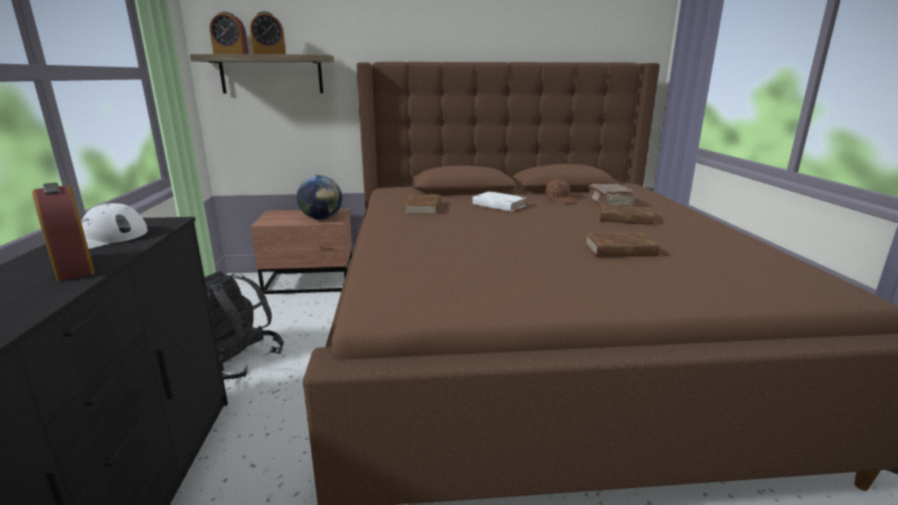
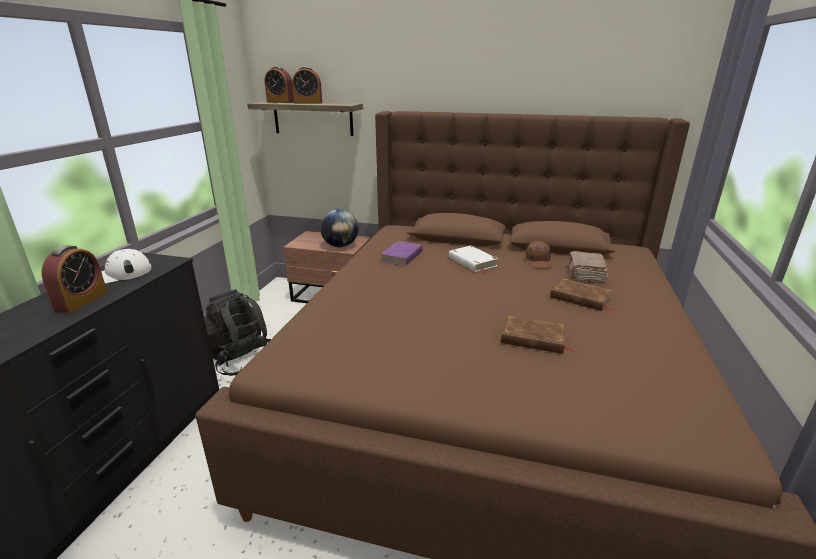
camera: 20 degrees right, 5 degrees up
alarm clock [32,182,95,281] -> alarm clock turned 150 degrees counterclockwise [41,245,108,313]
brown book [404,194,441,214] -> purple book [380,241,423,266]

